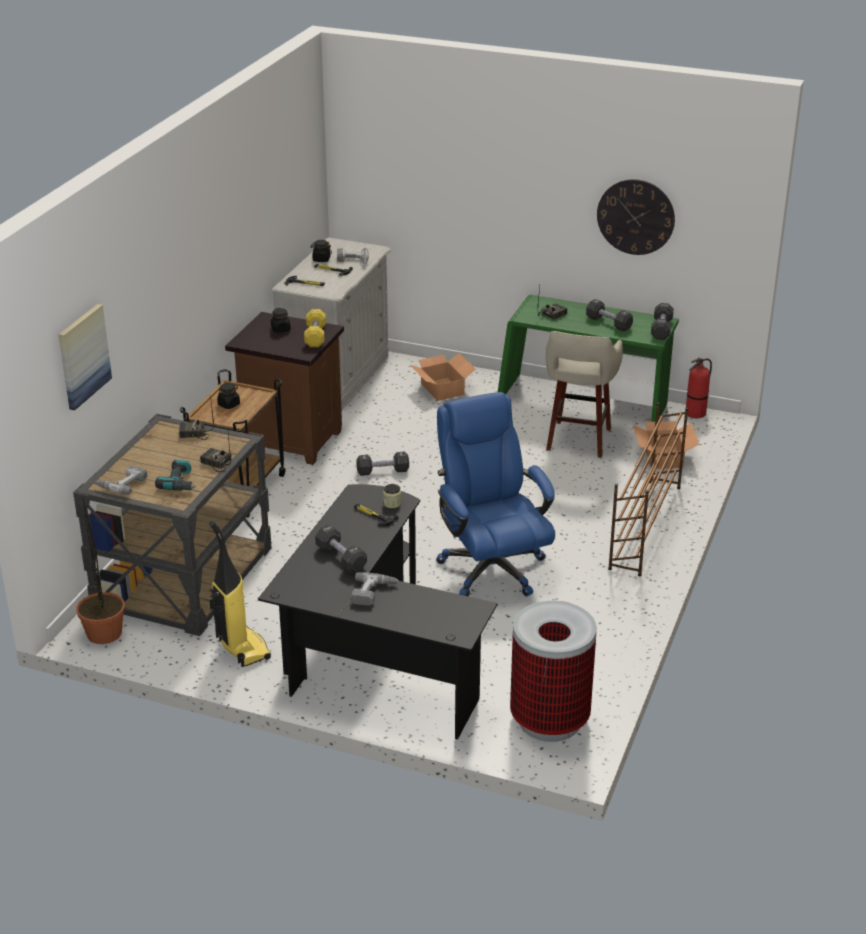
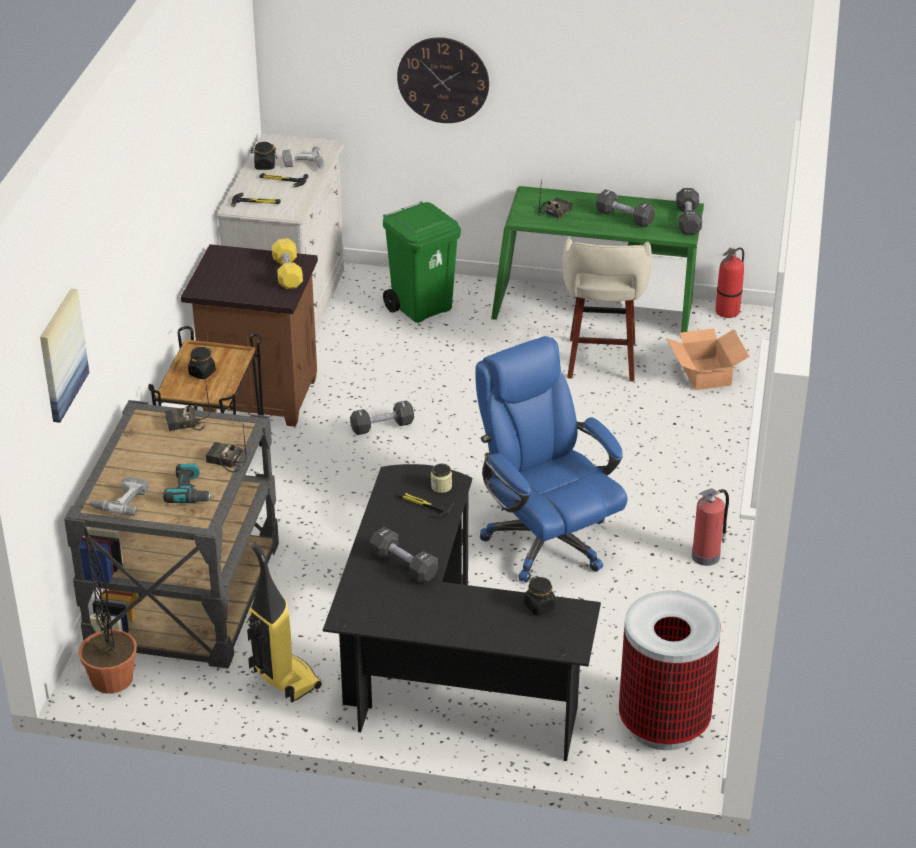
camera: 10 degrees left, 5 degrees up
black jar [271,308,291,333] -> black jar moved to [524,576,556,615]
power drill [351,572,398,605] -> none
cardboard box [409,353,476,401] -> green trash can [383,202,461,323]
wall clock [597,179,675,255] -> wall clock moved to [397,37,489,123]
brown shoe rack [608,403,688,576] -> none
none -> fire extinguisher [692,488,729,566]

